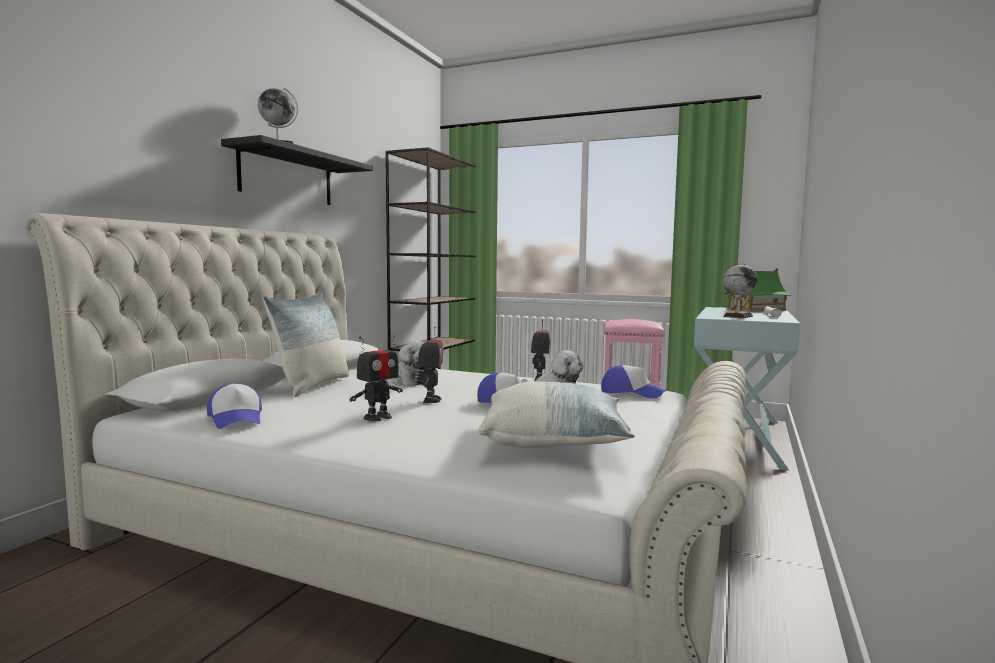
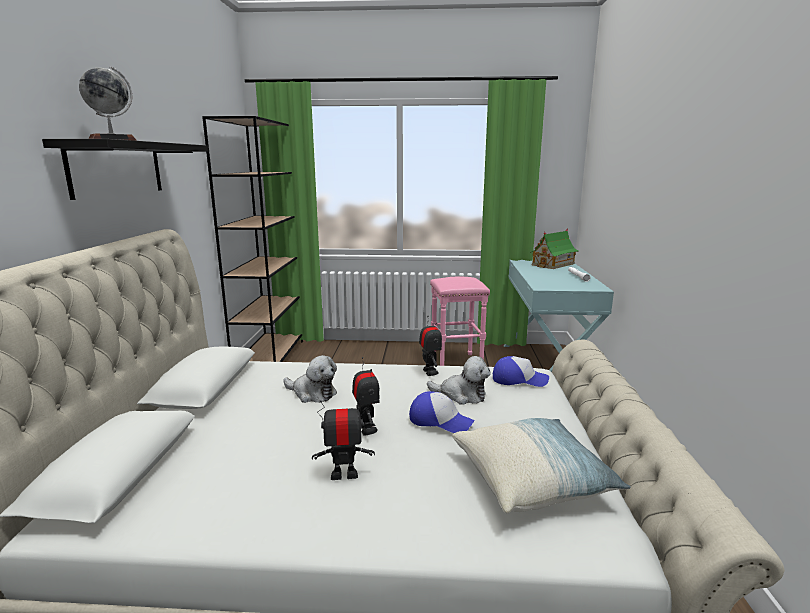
camera: 20 degrees left, 10 degrees up
cap [207,383,262,429] -> none
pillow [263,293,349,397] -> none
toy robot [349,335,403,421] -> toy robot turned 120 degrees counterclockwise [312,396,375,480]
globe [723,263,758,318] -> none

